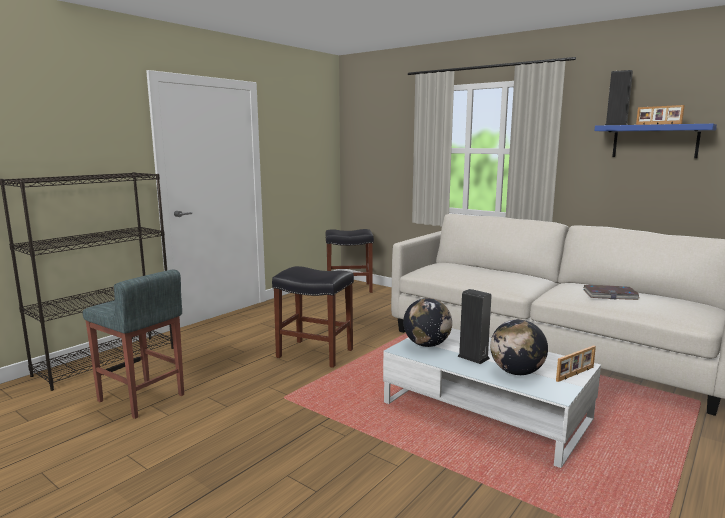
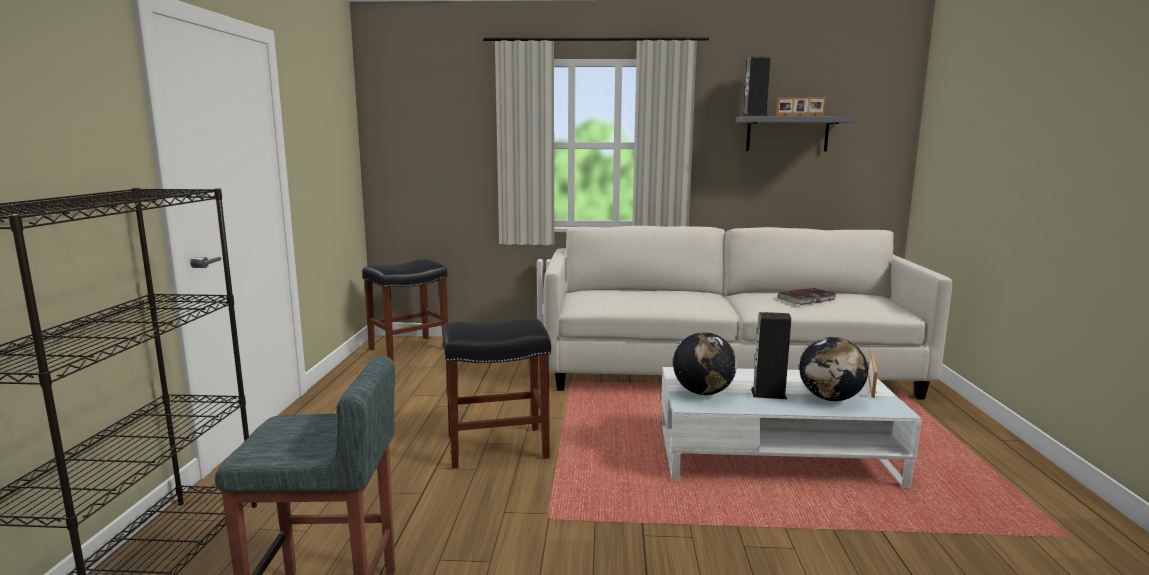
camera: 35 degrees left, 0 degrees up
blue shelf [594,124,717,158] -> grey shelf [735,116,856,151]

